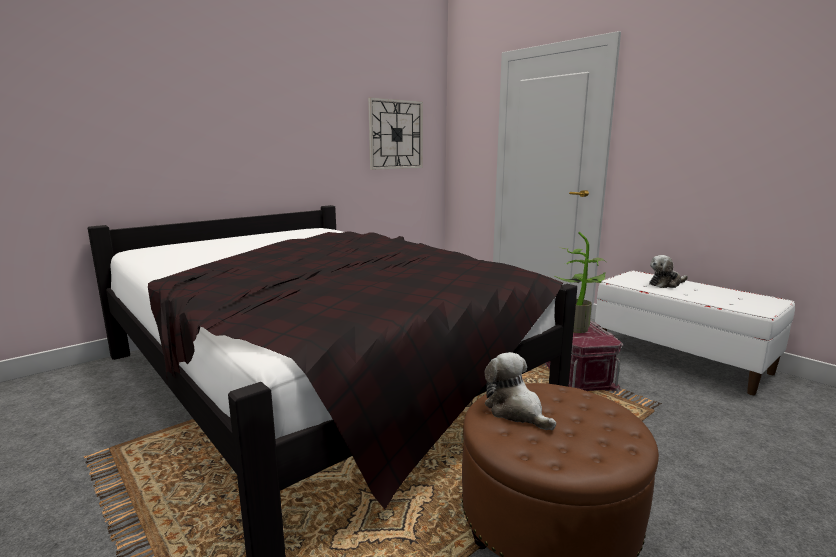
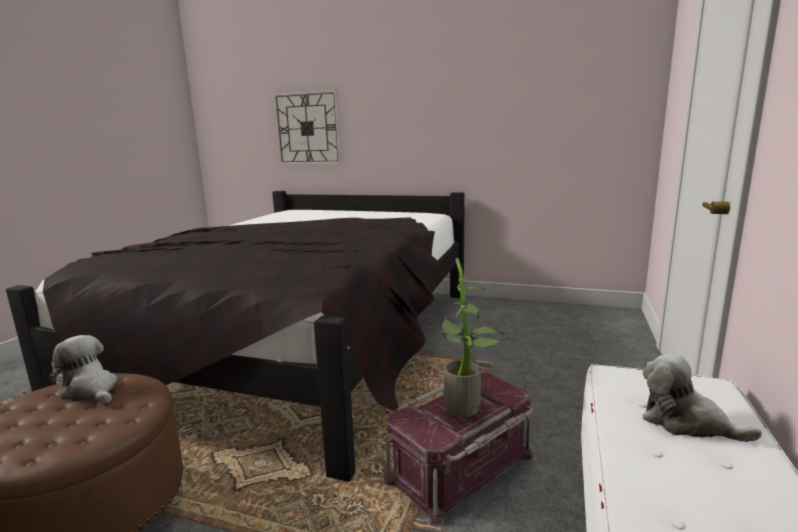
camera: 60 degrees right, 0 degrees up
wall clock [368,97,423,170] -> wall clock moved to [273,89,342,165]
plush toy [485,352,556,430] -> plush toy turned 75 degrees counterclockwise [49,335,118,404]

